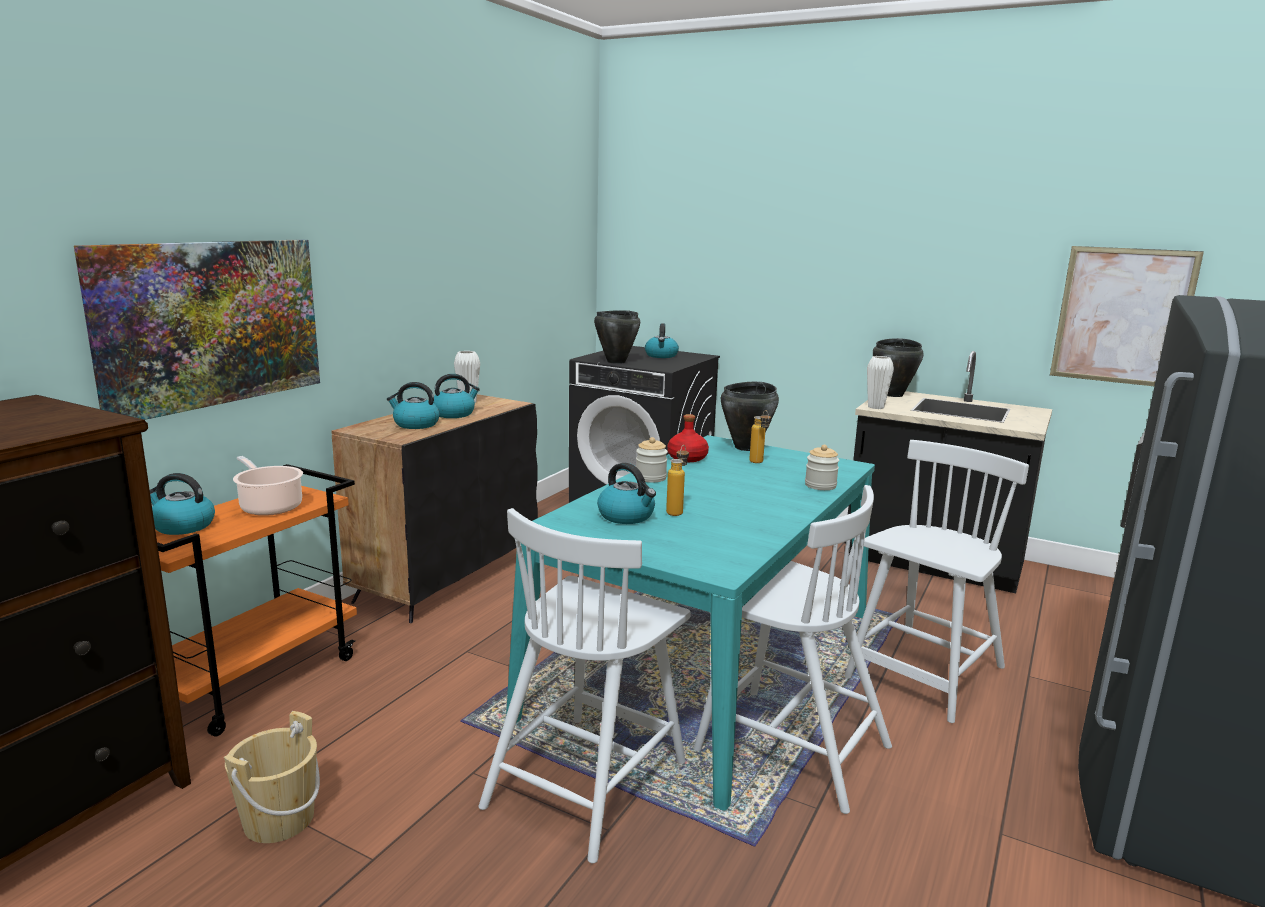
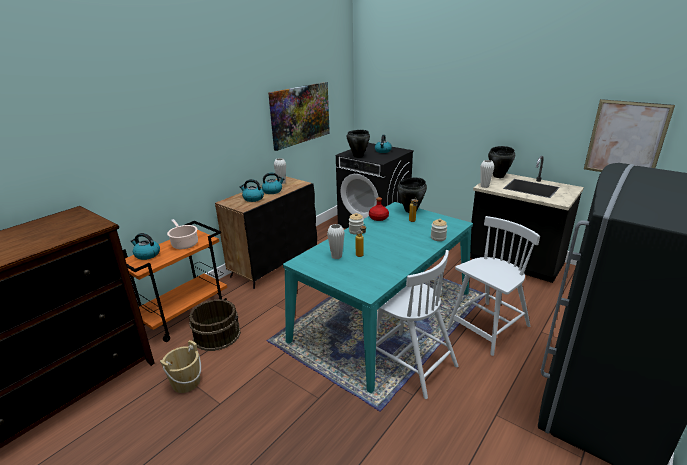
camera: 10 degrees right, 10 degrees up
picture [74,239,320,420] -> picture moved to [268,82,330,151]
white chair [479,508,691,863] -> none
kettle [597,463,656,524] -> white vase [327,224,345,259]
none -> brown bucket [189,300,241,351]

